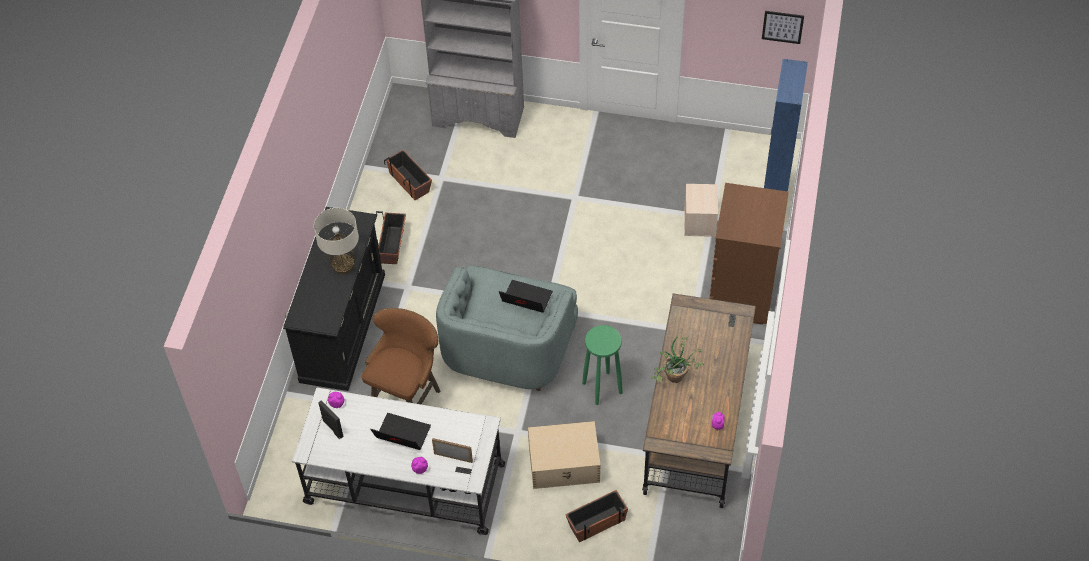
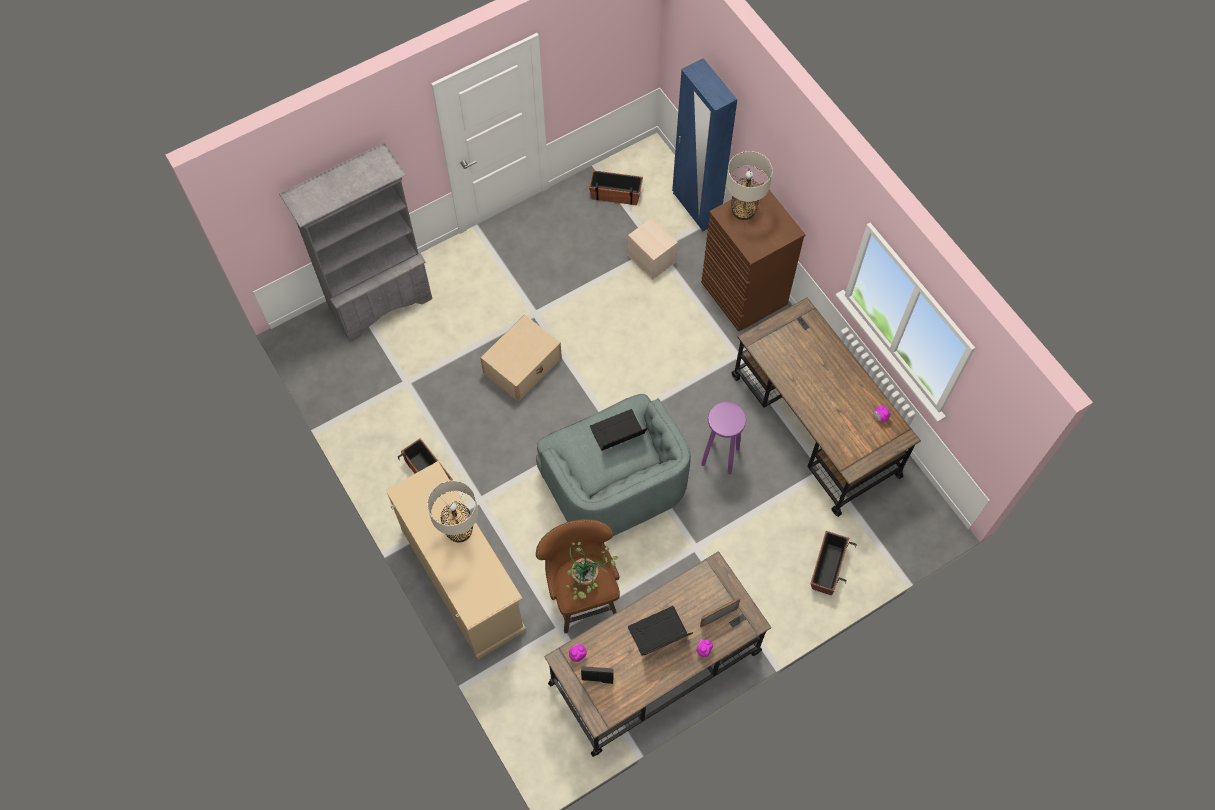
camera: 45 degrees left, 10 degrees up
black cabinet [283,207,385,391] -> beige cabinet [386,461,526,659]
white desk [292,387,505,535] -> brown desk [544,551,772,757]
planter [384,150,432,200] -> planter moved to [589,170,643,205]
beige storage box [528,421,600,489] -> beige storage box moved to [480,315,562,402]
green stool [582,325,623,405] -> purple stool [701,402,746,474]
potted plant [651,337,704,383] -> potted plant moved to [566,542,618,600]
picture [762,11,804,44] -> none
none -> table lamp [726,151,773,220]

